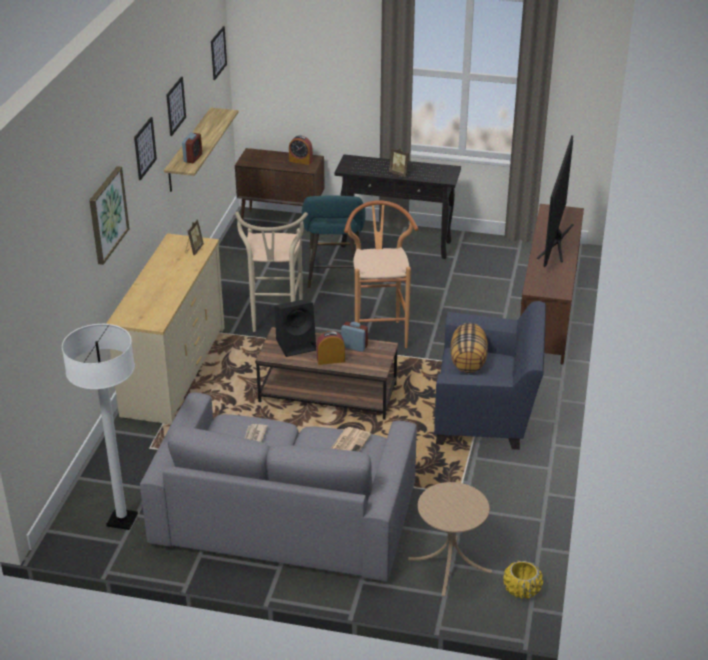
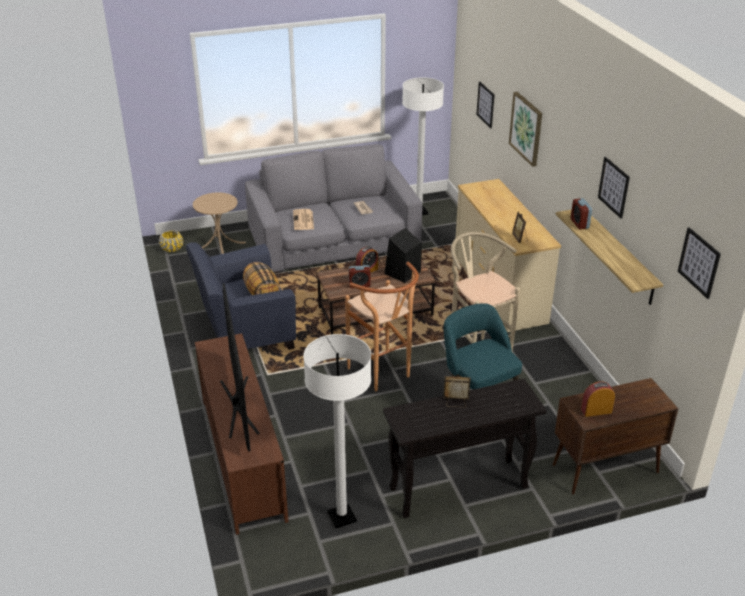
camera: 150 degrees right, 0 degrees up
picture [134,117,157,180] -> picture moved to [476,82,494,129]
none -> white floor lamp [303,334,371,529]

